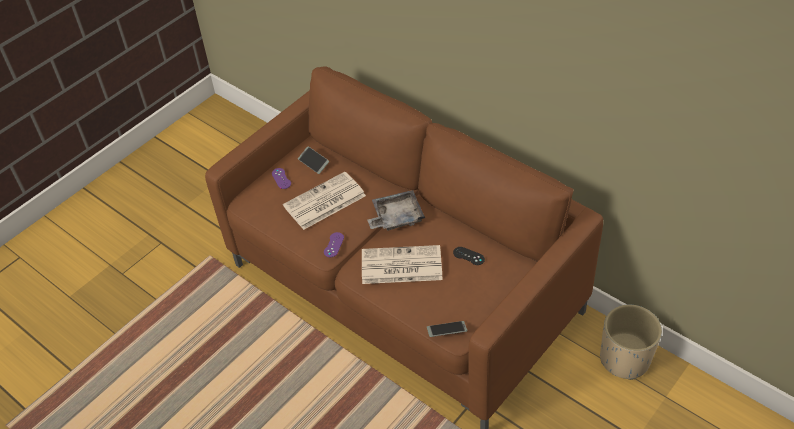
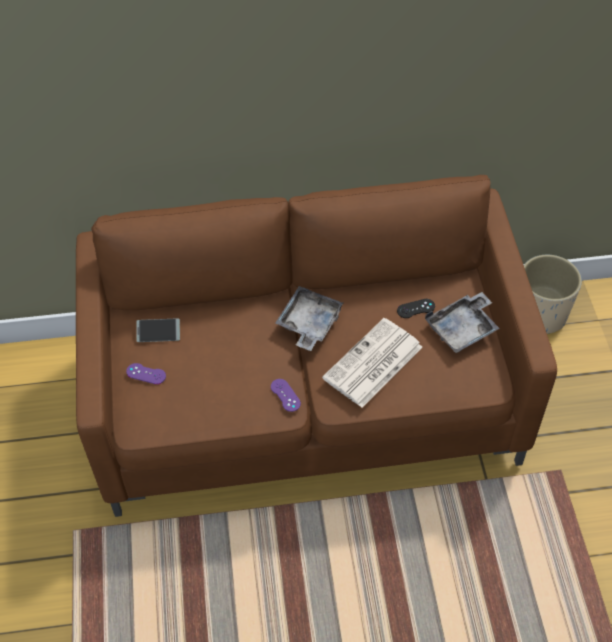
camera: 50 degrees left, 5 degrees up
newspaper [283,172,366,230] -> none
phone [427,321,467,337] -> none
none -> grey tray [425,292,500,353]

